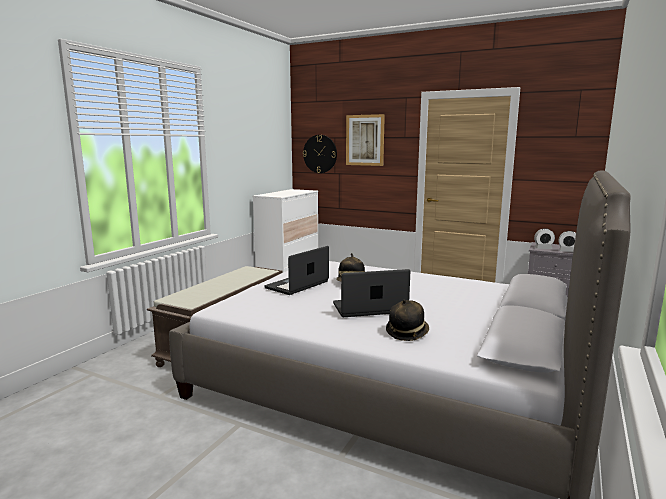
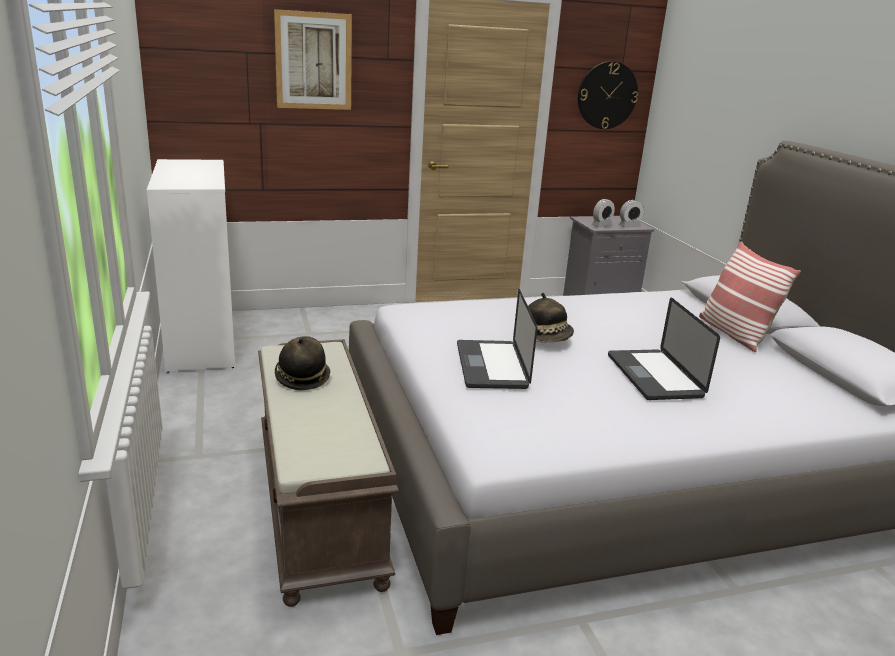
camera: 45 degrees left, 10 degrees up
wall clock [303,135,337,173] -> wall clock moved to [578,61,638,129]
laptop [333,269,410,317] -> laptop turned 45 degrees counterclockwise [608,297,720,400]
hat [386,299,429,341] -> hat moved to [275,336,331,390]
none -> pillow [699,242,801,352]

